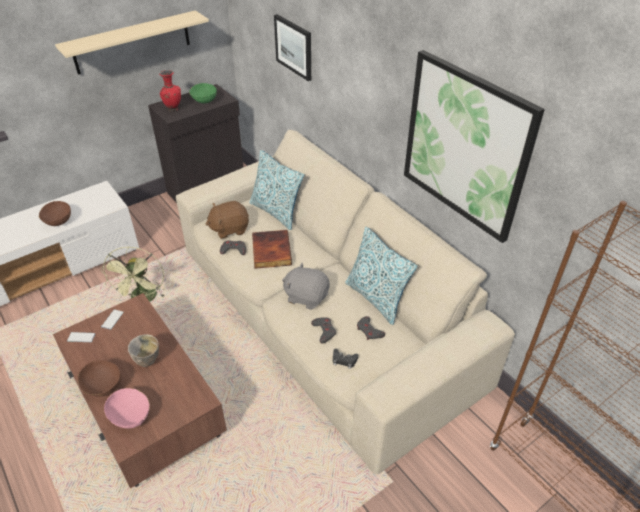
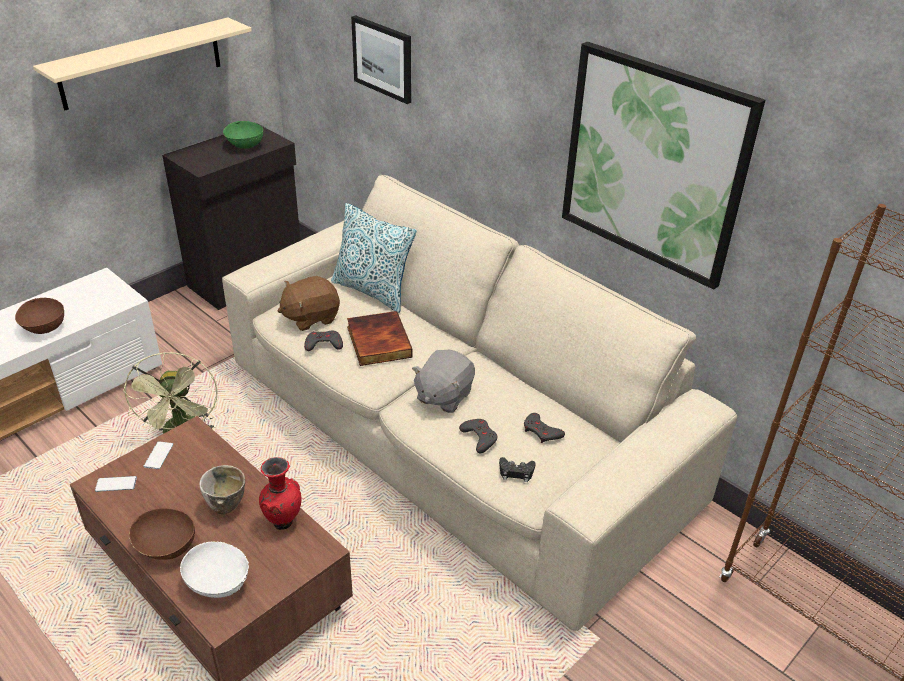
camera: 10 degrees left, 5 degrees down
pink bowl [104,388,150,428] -> white bowl [180,541,249,598]
red vase [159,70,181,111] -> red vase moved to [259,457,301,530]
grey plush toy [282,263,330,310] -> grey plush toy turned 75 degrees counterclockwise [412,350,475,413]
pillow [345,227,418,325] -> none

